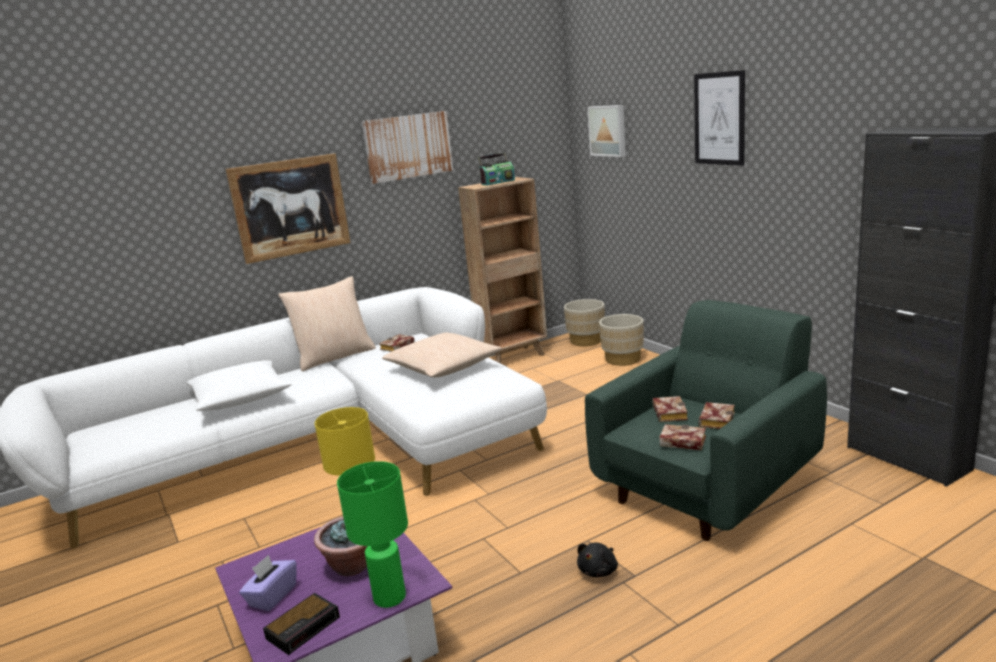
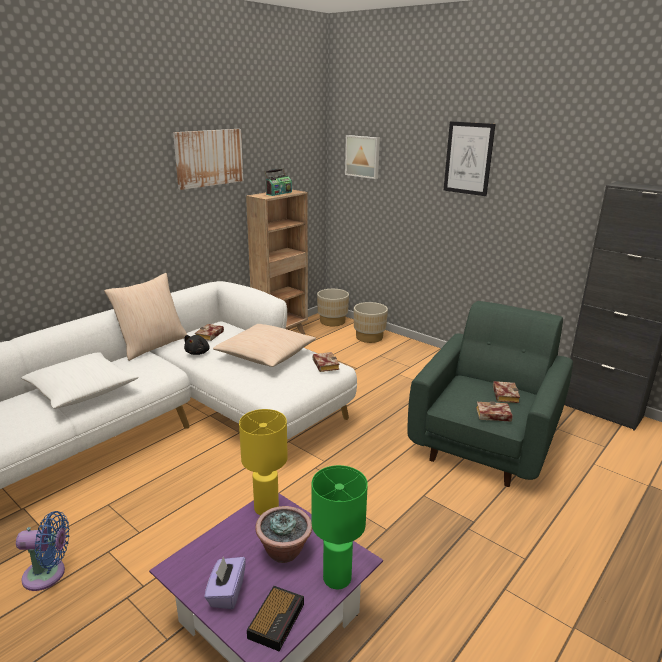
camera: 20 degrees left, 5 degrees up
picture [226,153,350,264] -> none
black plush toy [577,542,618,577] -> black plush toy moved to [184,335,210,355]
book [652,396,688,422] -> book moved to [313,352,339,372]
none -> blue fan [16,511,70,591]

